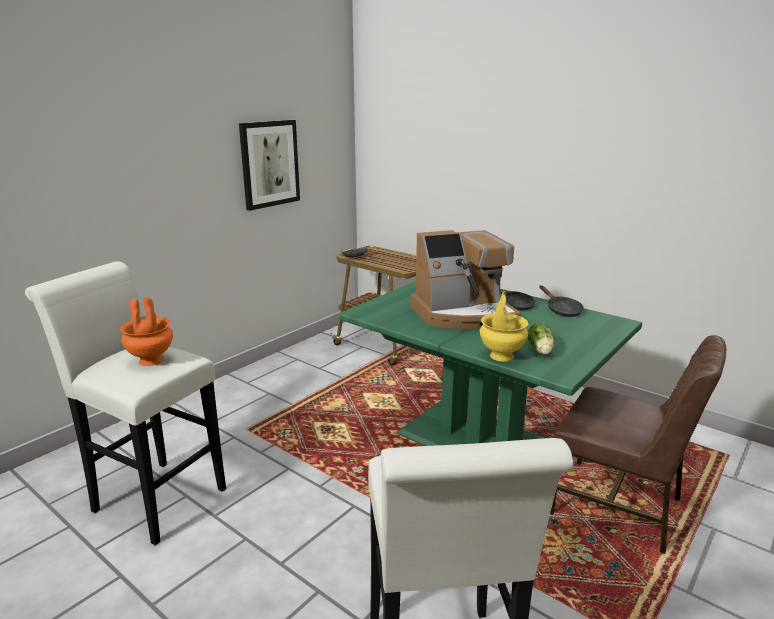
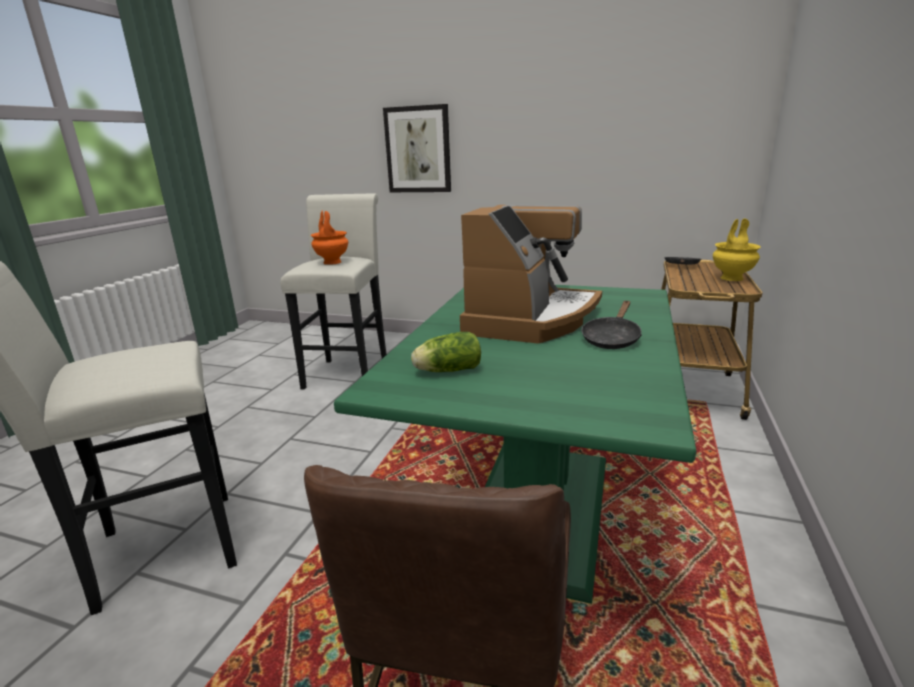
camera: 70 degrees right, 0 degrees up
picture [239,120,300,211] -> picture moved to [383,104,451,192]
coffee machine [410,230,521,329] -> coffee machine turned 120 degrees counterclockwise [460,205,602,344]
yellow vase [480,291,528,362] -> yellow vase moved to [713,218,761,281]
black frying pan [539,285,584,317] -> none

